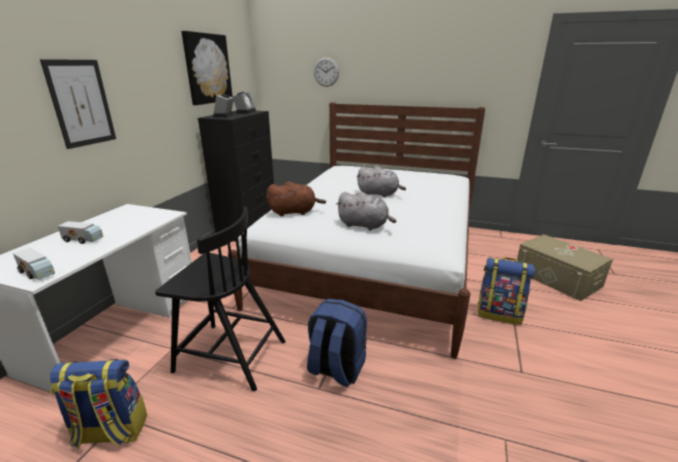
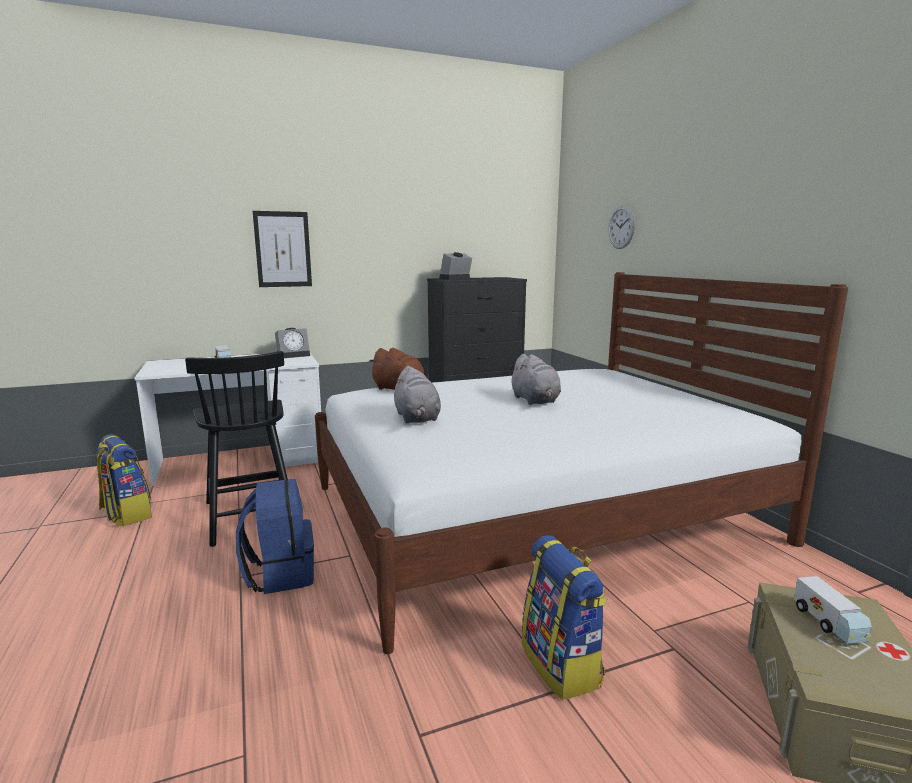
camera: 50 degrees right, 10 degrees down
toy truck [13,248,55,280] -> toy truck moved to [794,576,872,644]
picture [181,31,233,105] -> none
alarm clock [233,92,256,114] -> alarm clock moved to [275,328,310,358]

